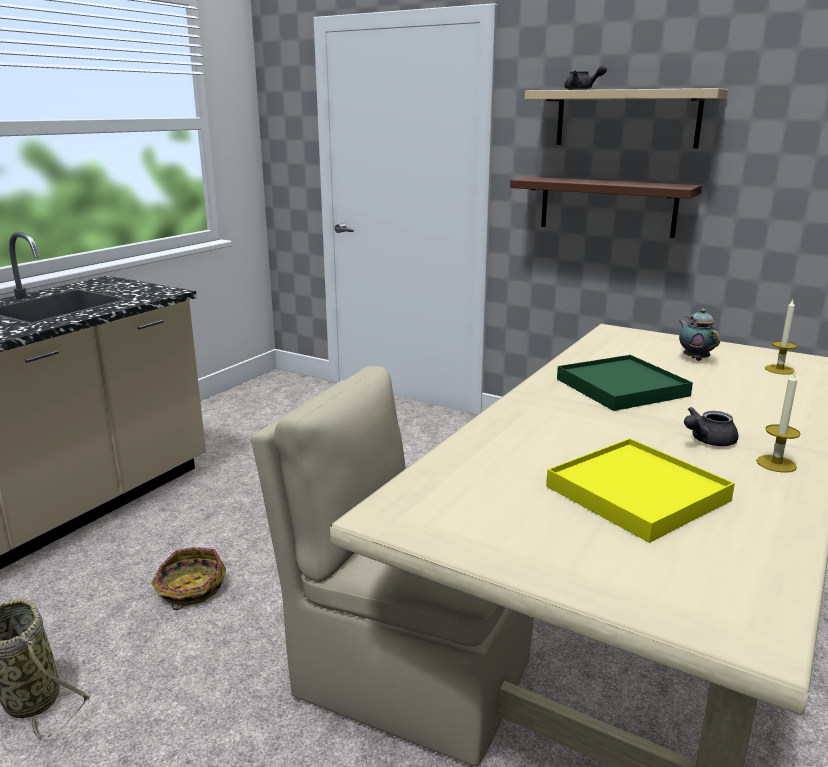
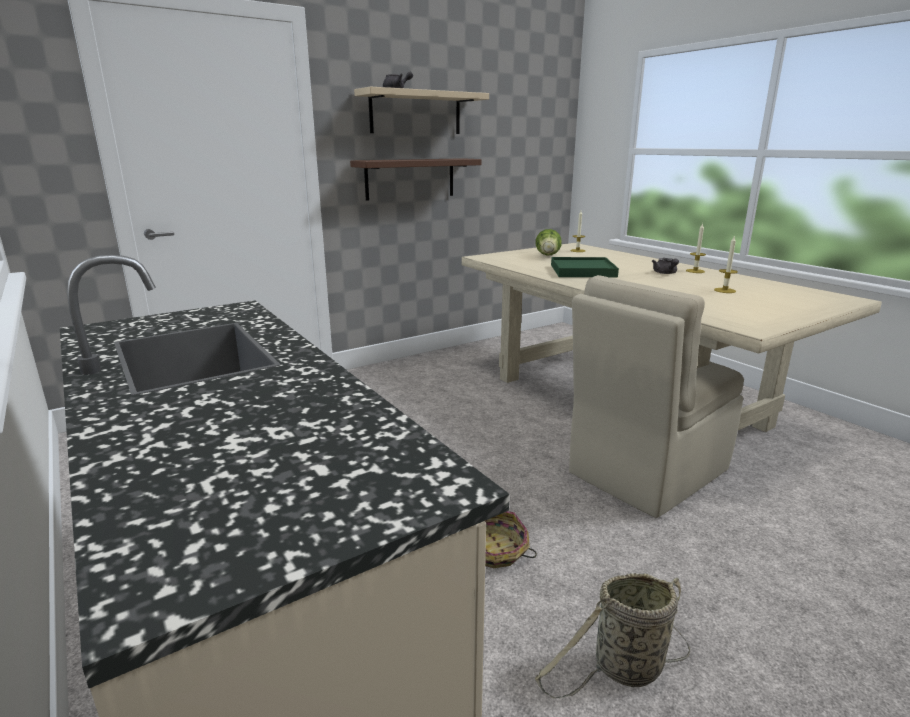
camera: 65 degrees left, 0 degrees up
yellow tray [546,438,735,543] -> candle [714,237,738,293]
teapot [679,309,720,361] -> lettuce [536,229,561,255]

